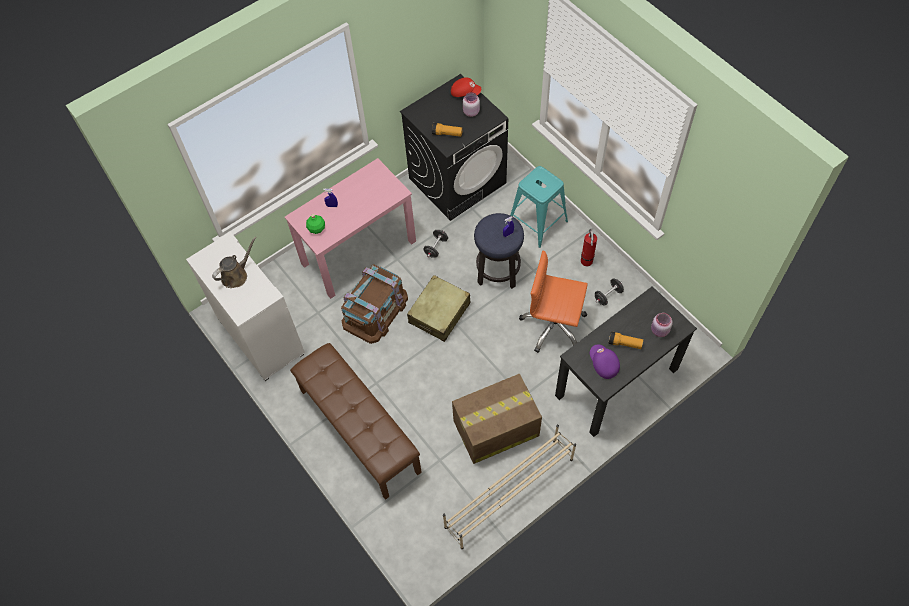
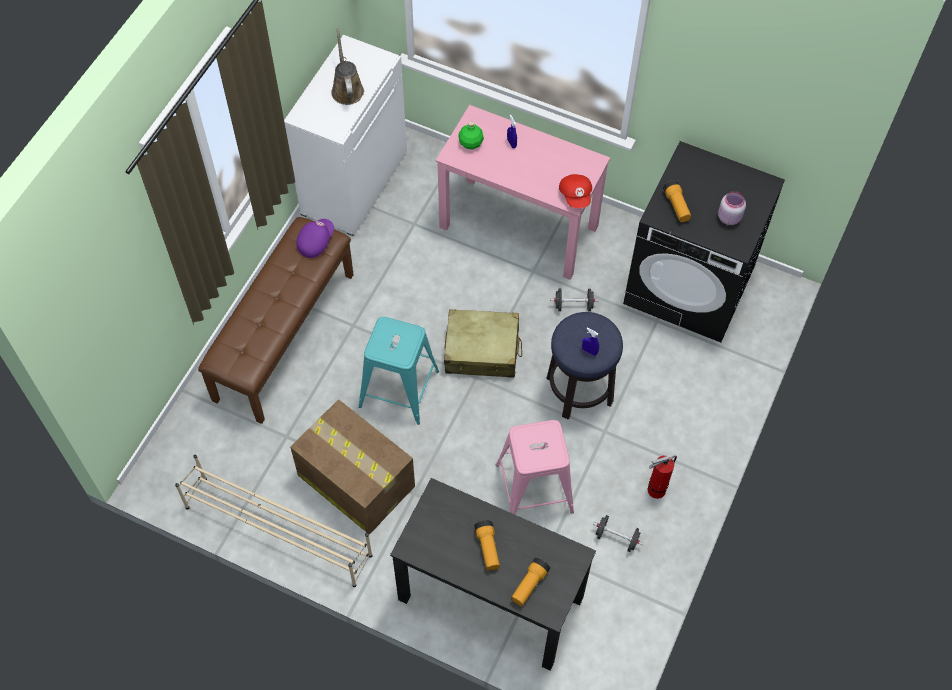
camera: 60 degrees right, 0 degrees up
brown watering can [212,237,257,288] -> brown watering can turned 120 degrees counterclockwise [331,29,364,105]
brown storage box [341,265,408,344] -> none
red cap [451,77,481,97] -> red cap moved to [559,174,592,208]
turquoise stool [510,166,568,248] -> turquoise stool moved to [358,317,439,425]
orange office chair [519,251,588,353] -> pink stool [496,420,574,515]
purple cap [590,344,620,379] -> purple cap moved to [296,219,334,258]
pink jar [651,313,673,337] -> flashlight [511,558,550,606]

